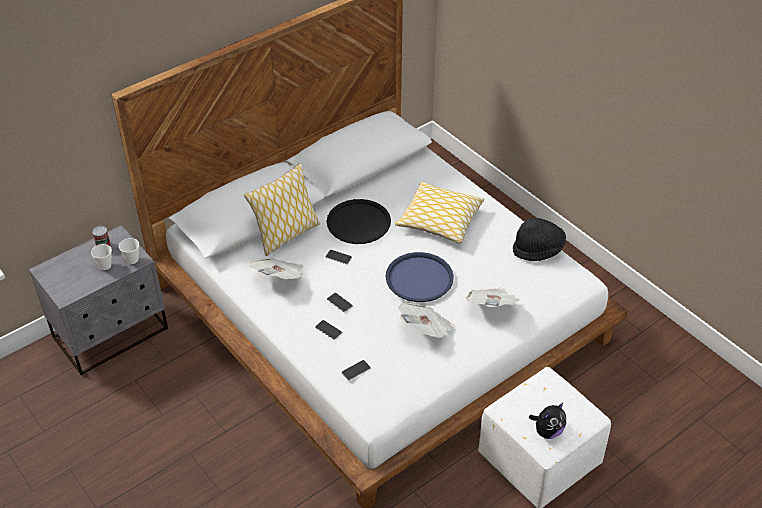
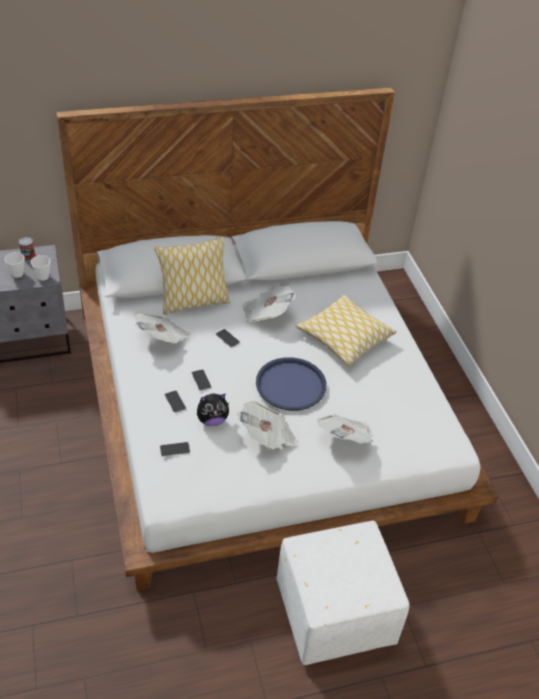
camera: 20 degrees right, 0 degrees up
black tray [327,199,391,244] -> newspaper [243,286,296,322]
black hat [513,218,566,261] -> none
plush toy [529,402,566,439] -> plush toy moved to [197,393,229,426]

